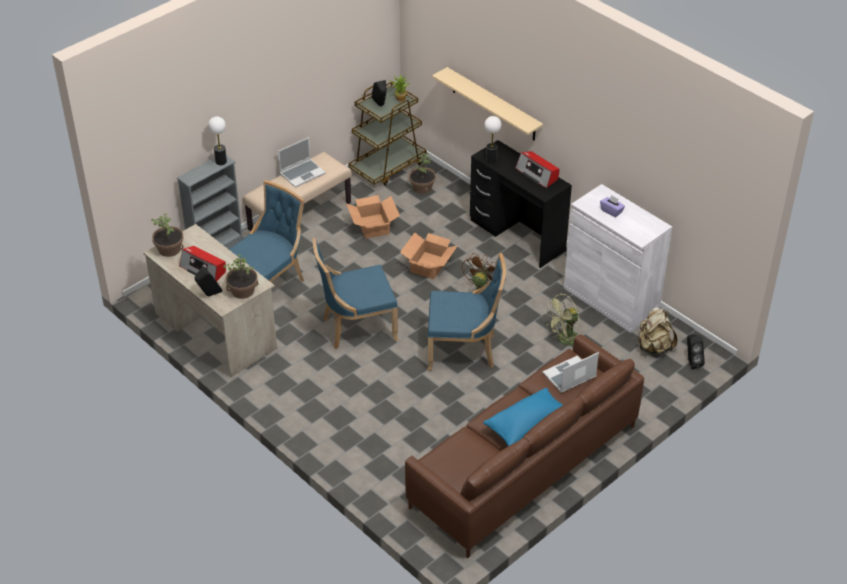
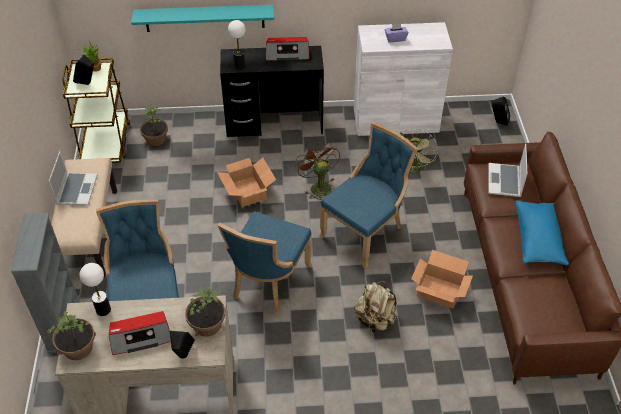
camera: 50 degrees left, 5 degrees up
table lamp [208,116,227,165] -> table lamp moved to [80,263,111,316]
cardboard box [346,195,400,239] -> cardboard box moved to [411,250,473,308]
beige shelf [432,67,543,141] -> turquoise shelf [131,5,274,32]
beige backpack [637,307,678,354] -> beige backpack moved to [354,281,397,333]

